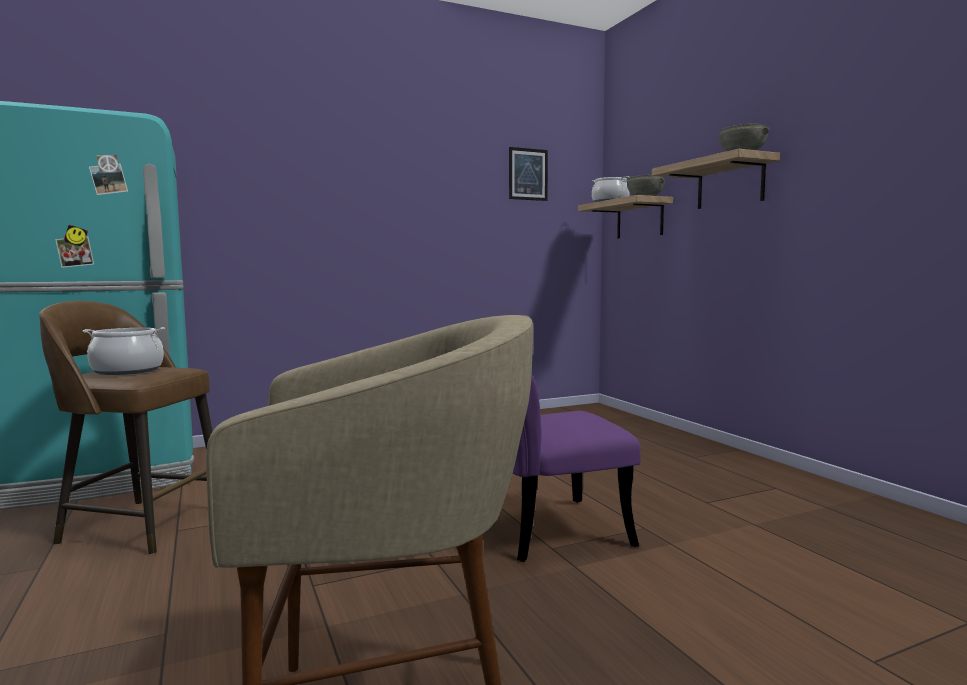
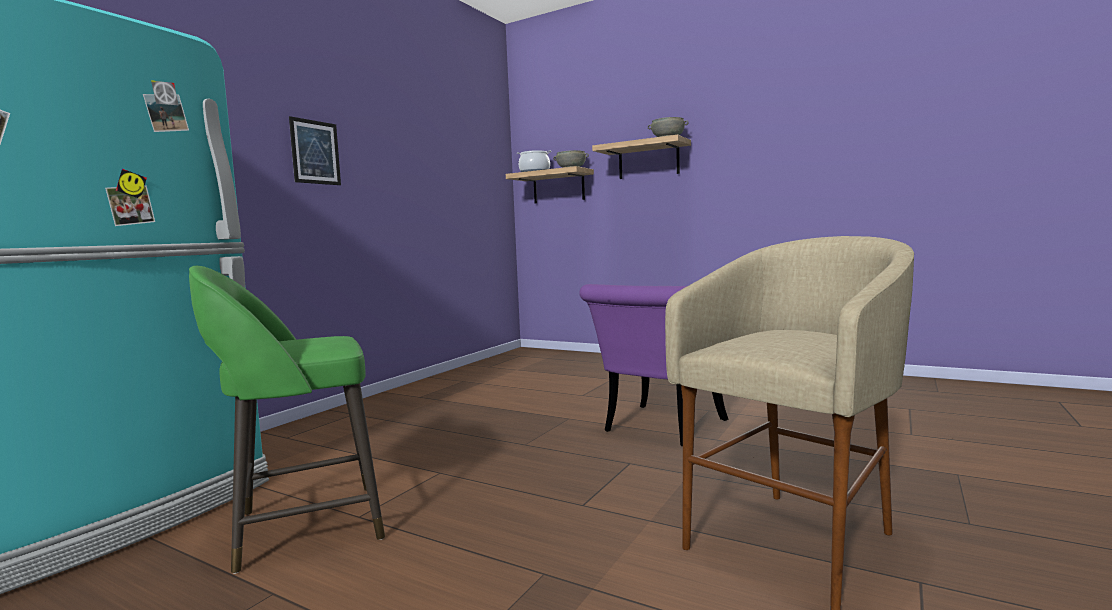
camera: 35 degrees left, 0 degrees up
brown stool [39,301,212,555] -> green stool [189,266,385,574]
cooking pot [83,327,165,375] -> none
picture [509,147,548,201] -> picture moved to [289,116,341,185]

